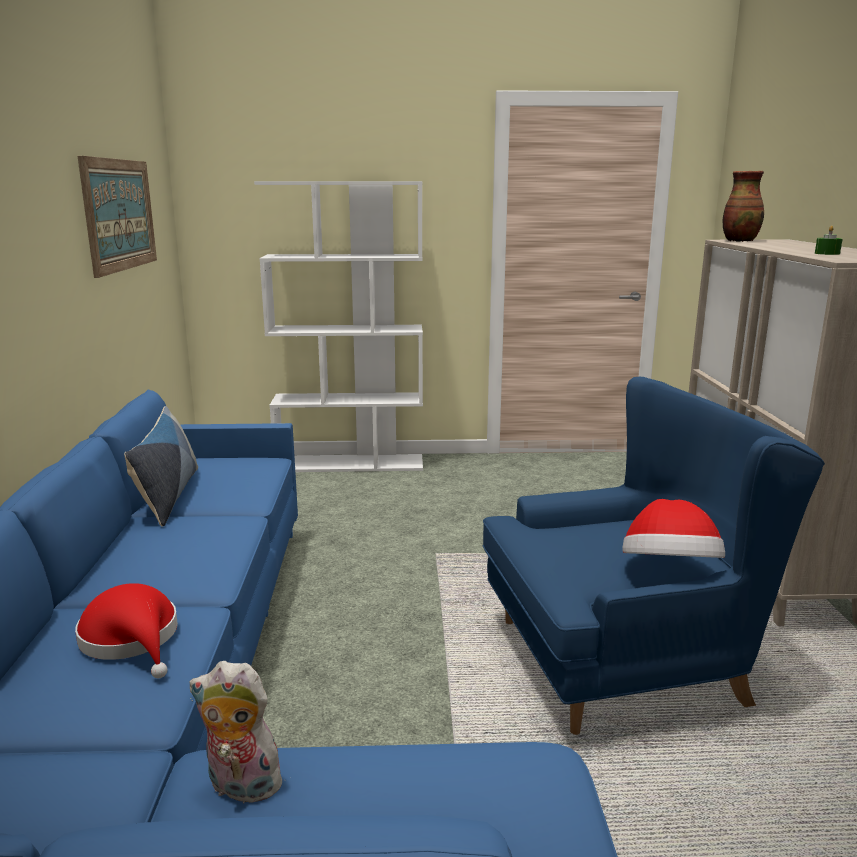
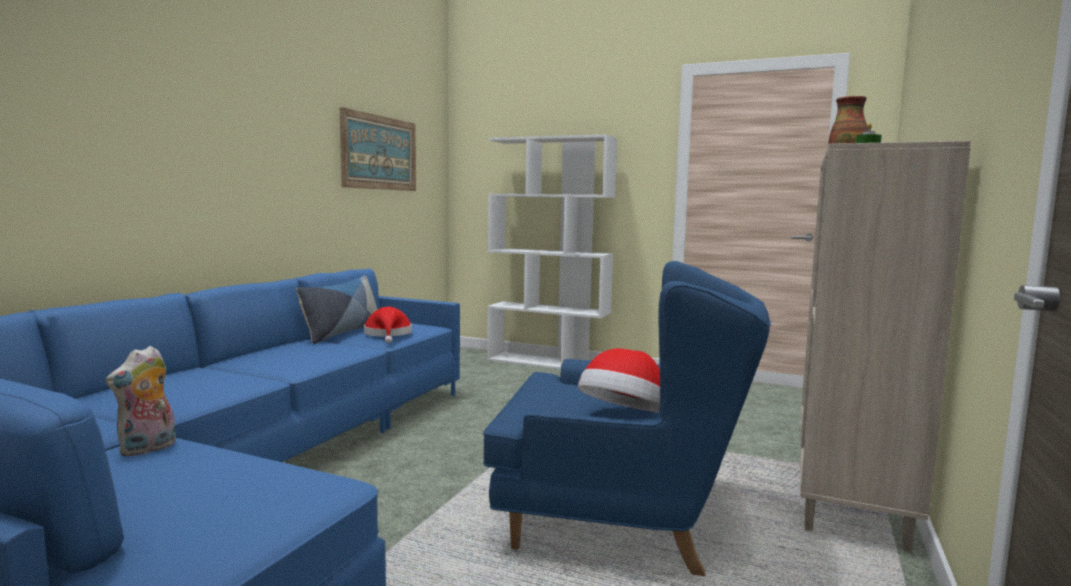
camera: 25 degrees right, 10 degrees down
red hat [75,583,178,679] -> red hat moved to [364,307,412,343]
plush toy [189,661,282,803] -> plush toy turned 105 degrees counterclockwise [105,346,176,456]

